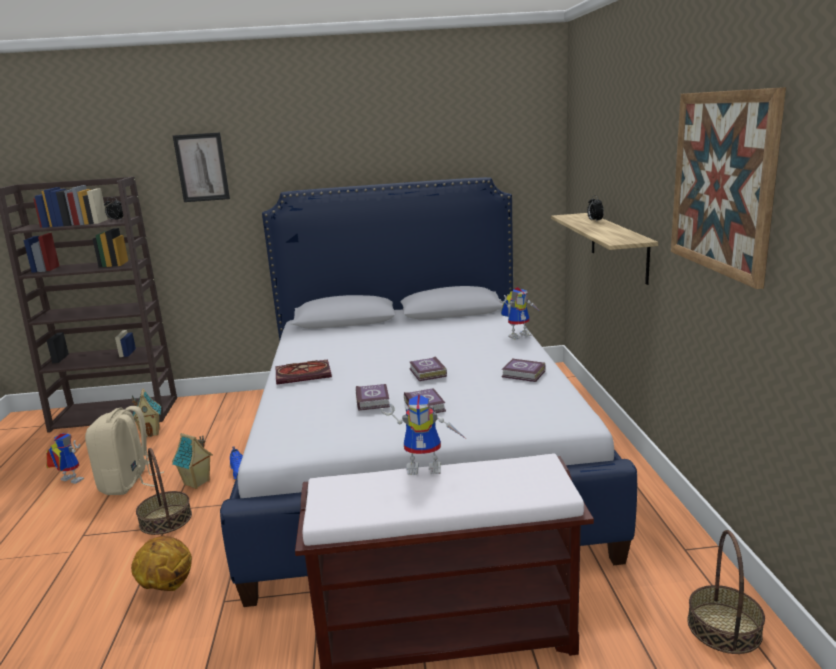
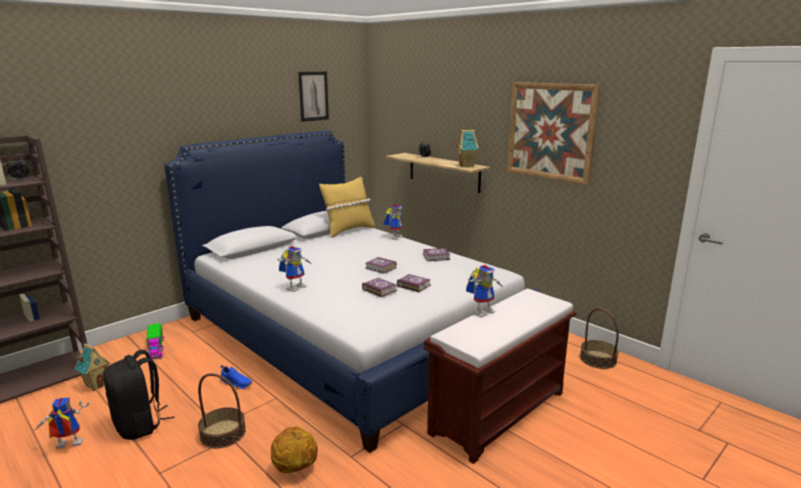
camera: 40 degrees left, 0 degrees up
beige backpack [85,406,164,495] -> black backpack [103,350,175,440]
toy house [172,433,213,489] -> toy house moved to [456,130,479,168]
picture [173,132,230,202] -> picture moved to [298,72,329,122]
book [276,359,332,385] -> toy robot [277,246,313,292]
none -> toy truck [146,323,164,359]
none -> yellow pillow [319,177,375,238]

